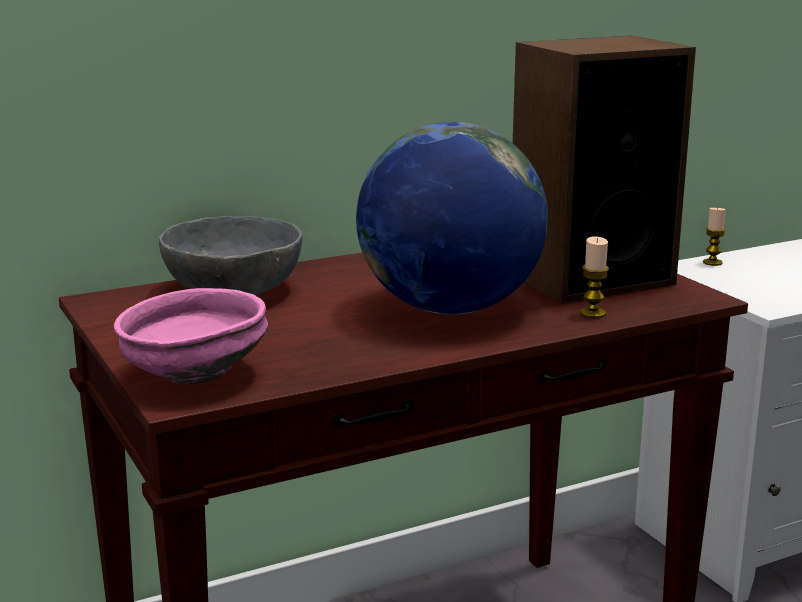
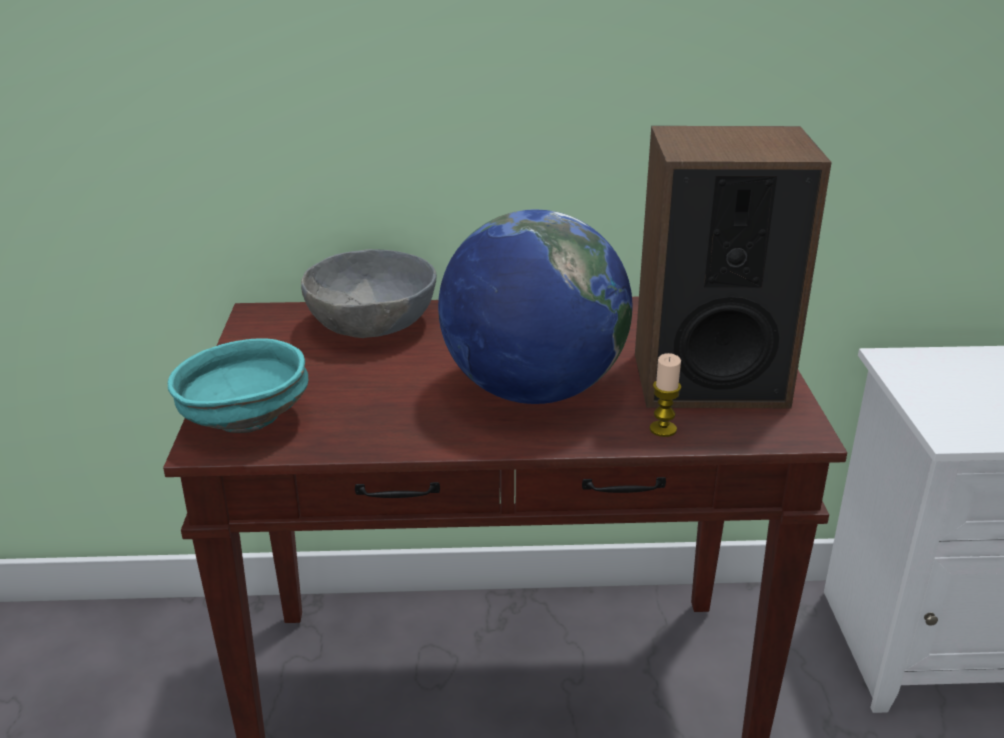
camera: 25 degrees right, 10 degrees up
pink bowl [114,288,268,385] -> turquoise bowl [168,339,308,433]
candle [703,208,726,266] -> none

